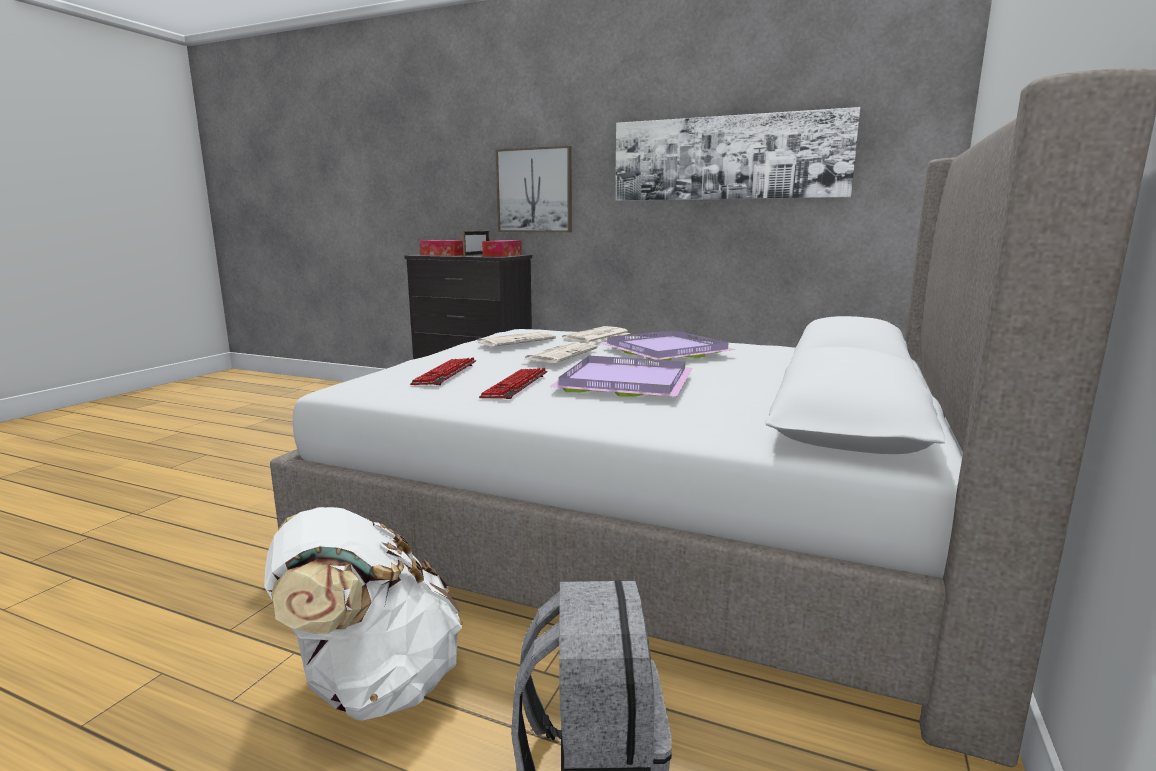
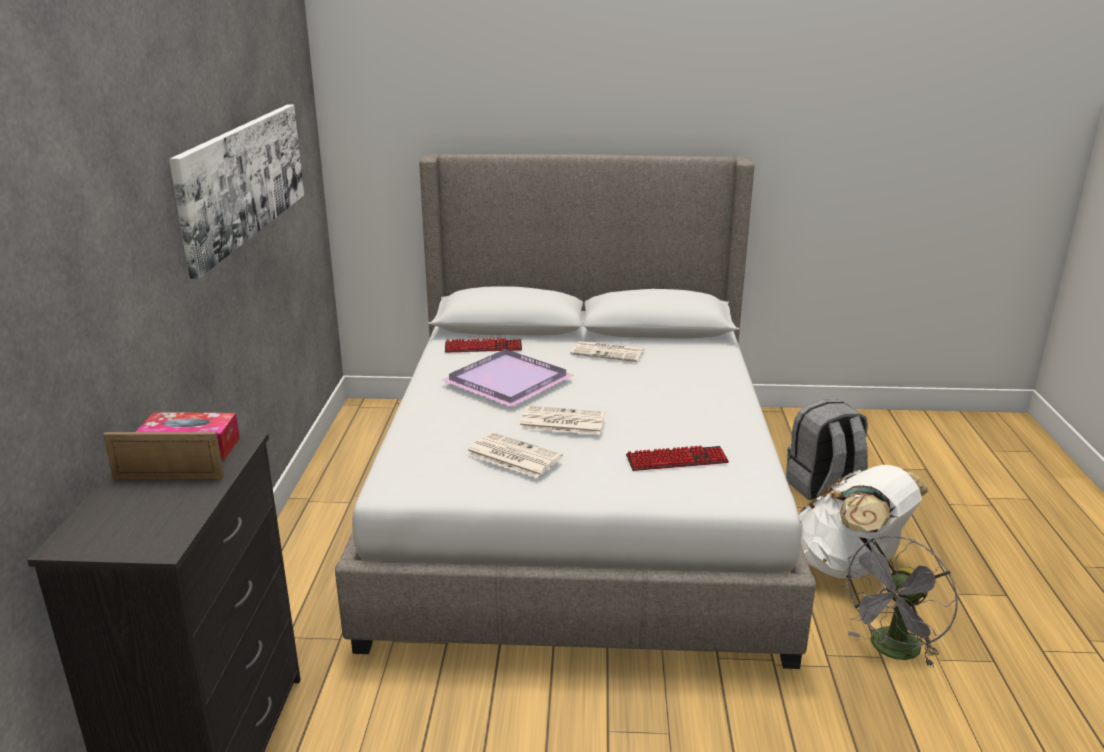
camera: 110 degrees left, 10 degrees up
tissue box [420,240,463,256] -> none
keyboard [479,368,547,399] -> keyboard moved to [445,338,522,353]
picture [496,146,572,232] -> none
purple tray [549,356,693,397] -> none
newspaper [562,326,630,343] -> newspaper moved to [570,341,644,362]
none -> grey fan [840,535,958,668]

